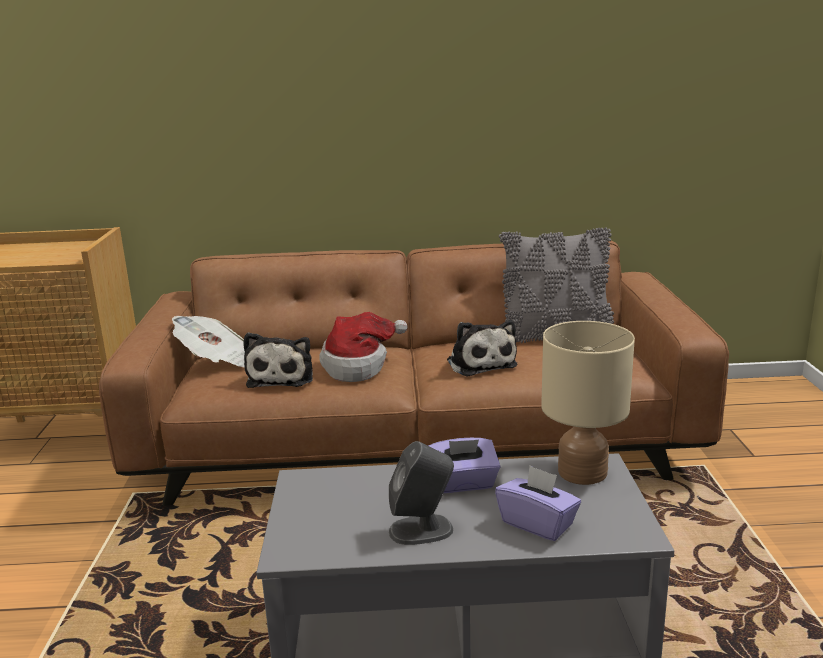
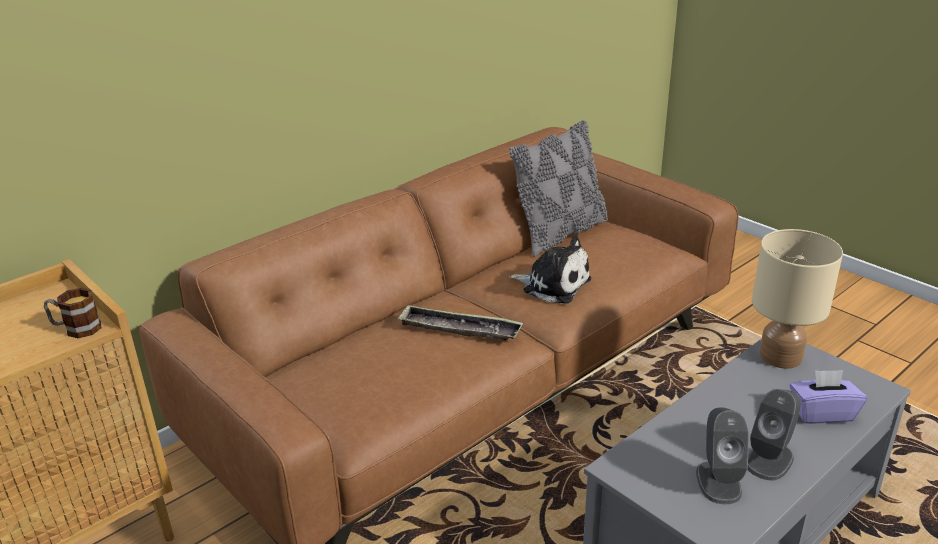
camera: 40 degrees left, 10 degrees up
newspaper [172,316,245,367] -> none
plush toy [243,332,313,388] -> none
hat [319,312,408,382] -> tray [397,304,523,340]
purple tissue box [428,438,500,493] -> none
none -> mug [44,288,101,338]
none -> grey speaker [696,407,749,504]

